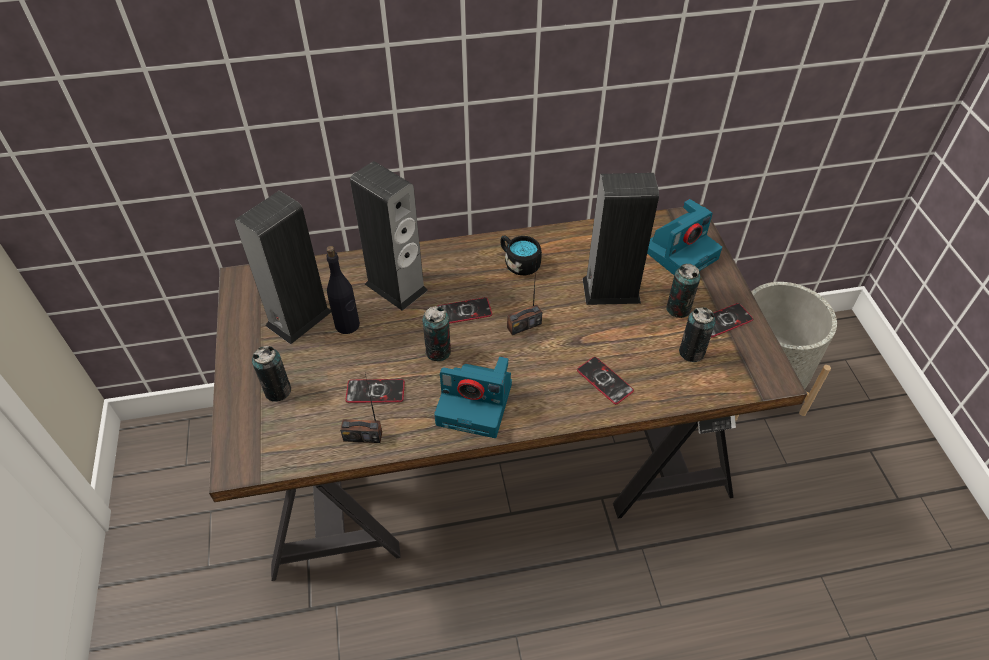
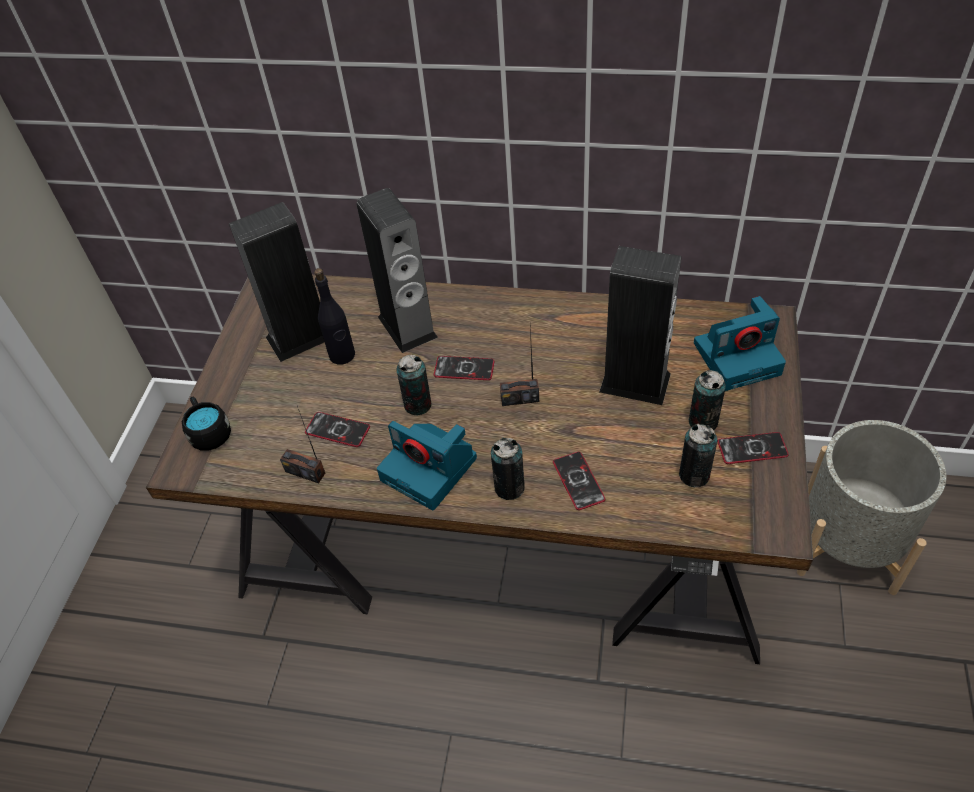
camera: 25 degrees right, 0 degrees up
can [252,346,291,402] -> can moved to [491,438,525,500]
black mug [500,235,542,275] -> black mug moved to [182,396,231,451]

